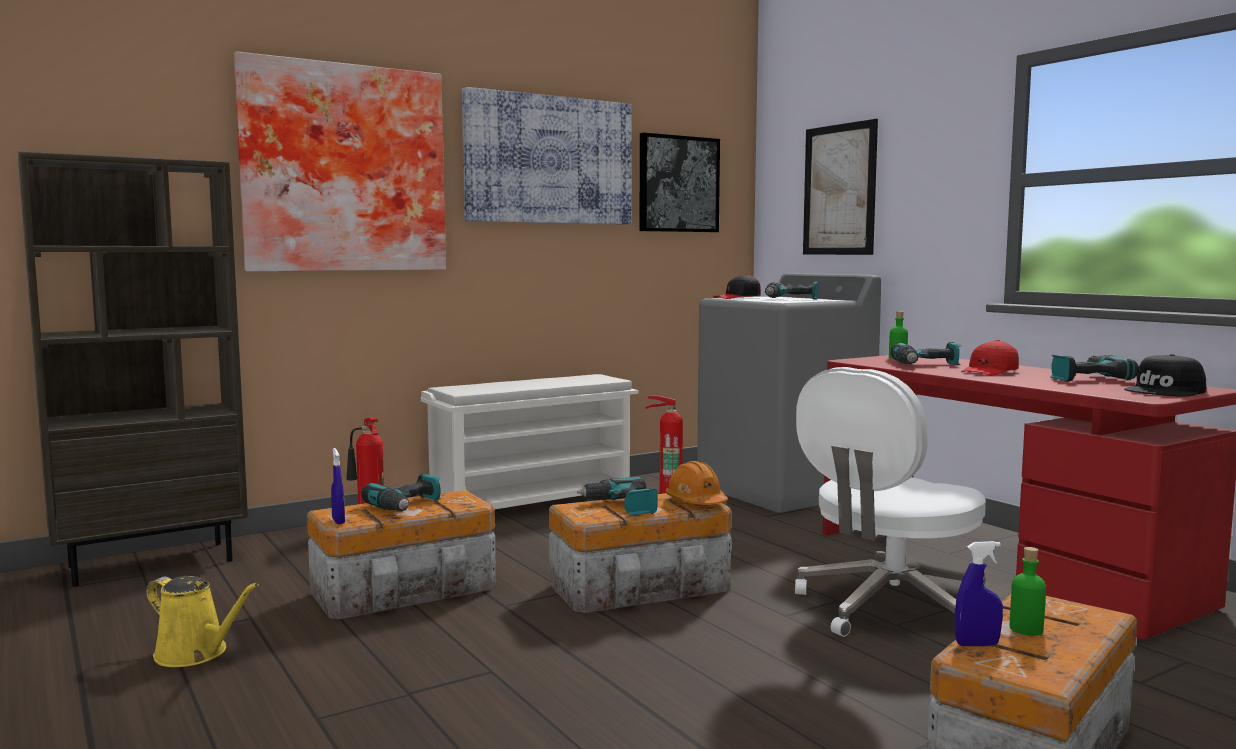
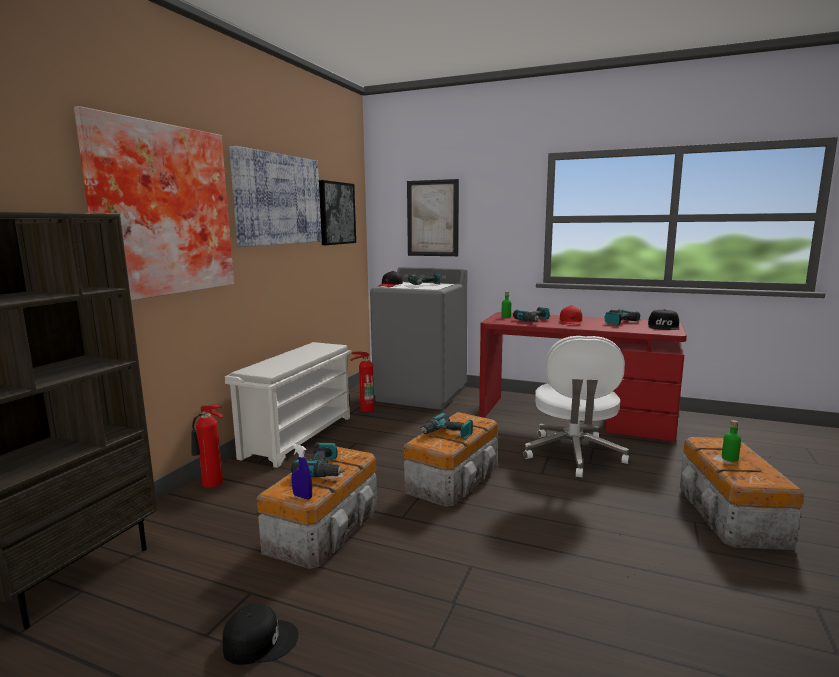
camera: 35 degrees left, 5 degrees up
yellow watering can [146,576,259,667] -> black cap [222,604,299,665]
orange hard hat [666,461,728,505] -> none
blue spray bottle [955,541,1003,646] -> none

